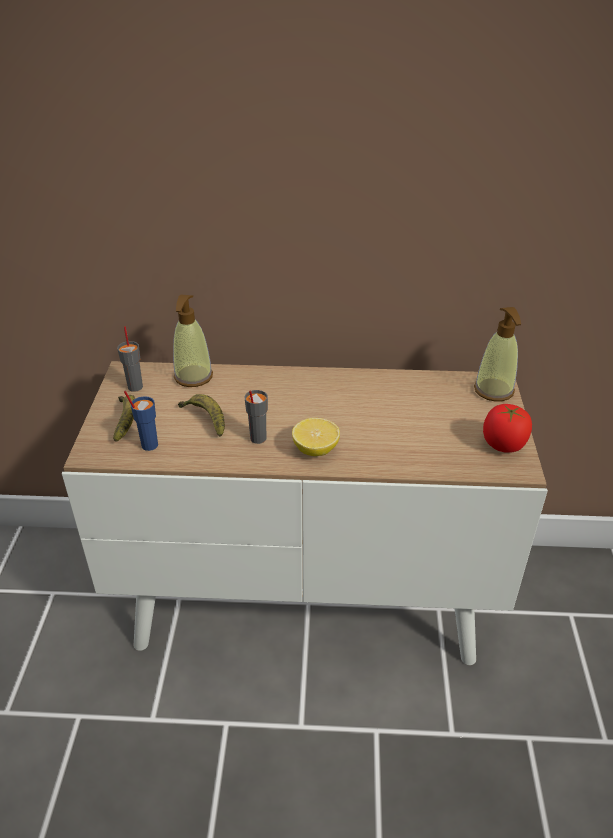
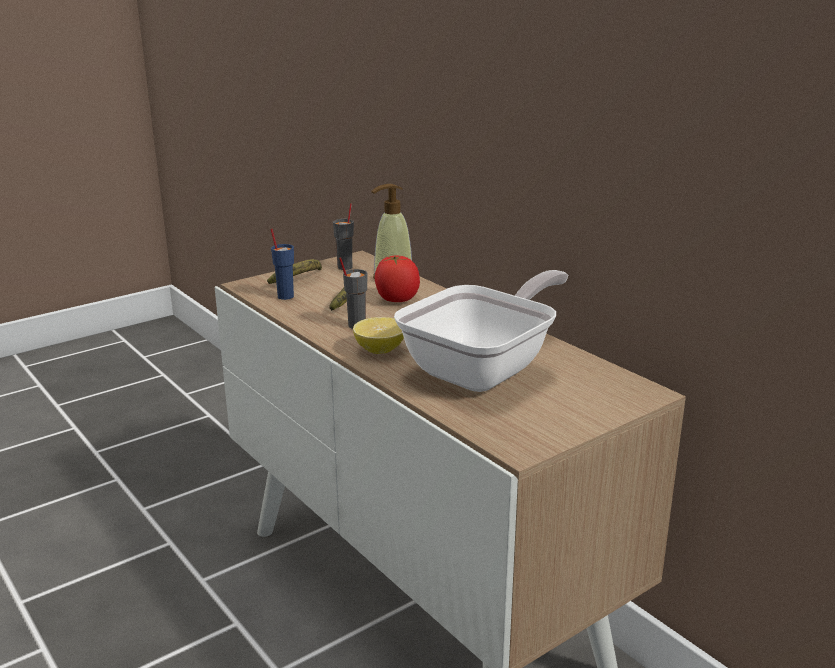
camera: 50 degrees right, 15 degrees down
soap dispenser [474,307,521,401] -> none
tomato [483,404,532,453] -> tomato moved to [375,256,420,302]
none -> frying pan [394,270,568,392]

